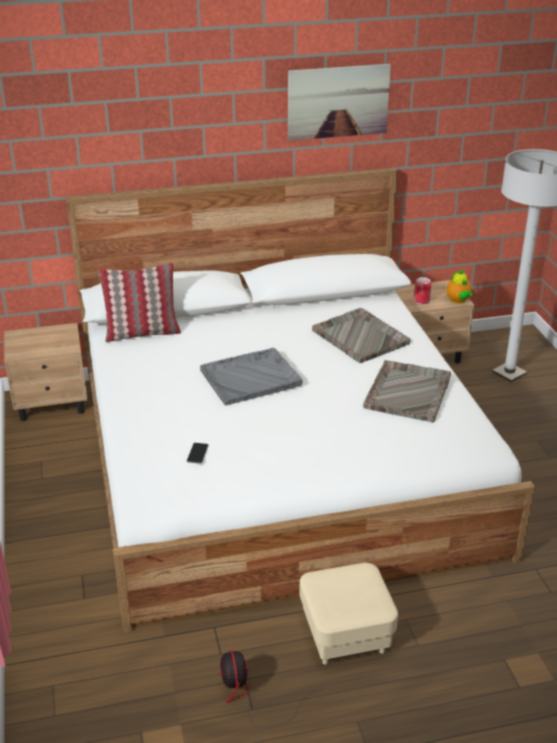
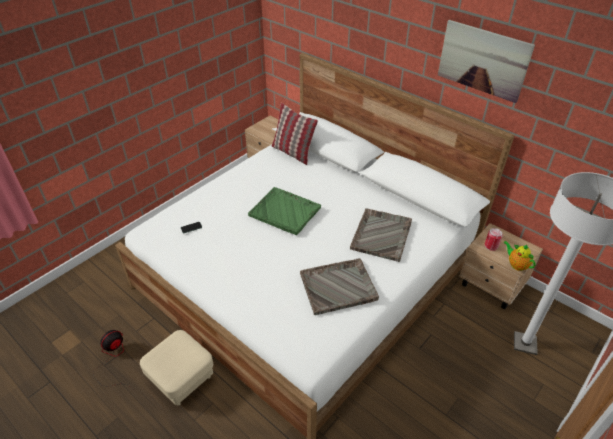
camera: 55 degrees right, 10 degrees up
grey tray [200,348,302,405] -> green tray [248,187,321,235]
teapot [447,269,473,304] -> teapot turned 105 degrees clockwise [503,241,536,271]

